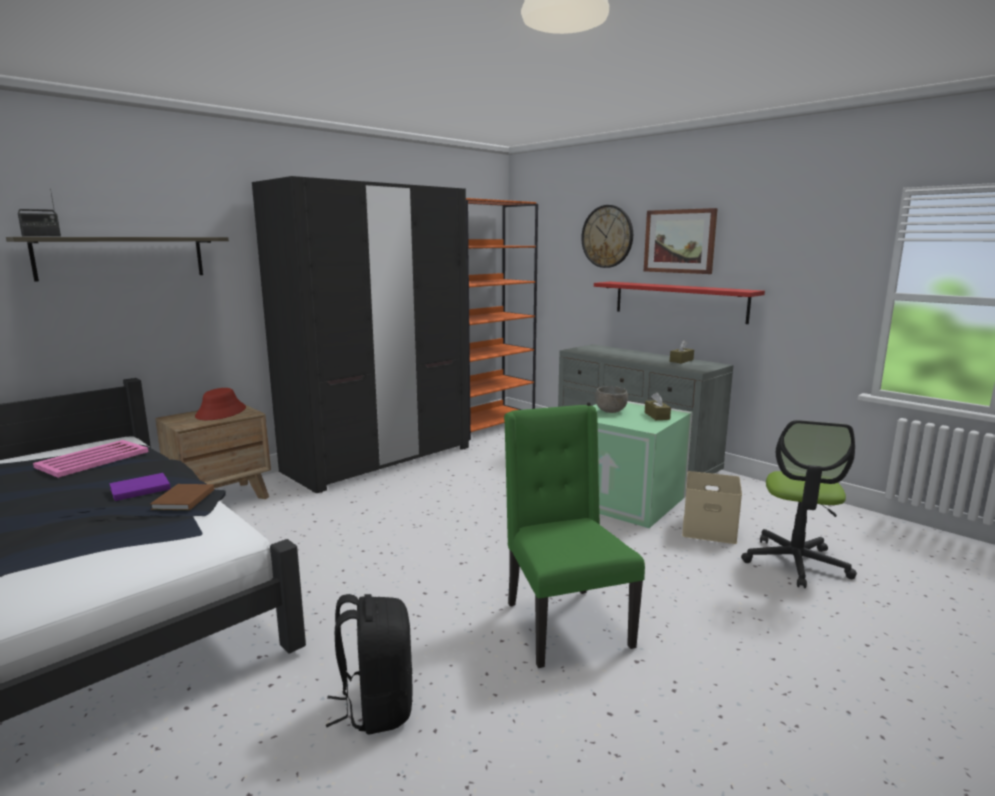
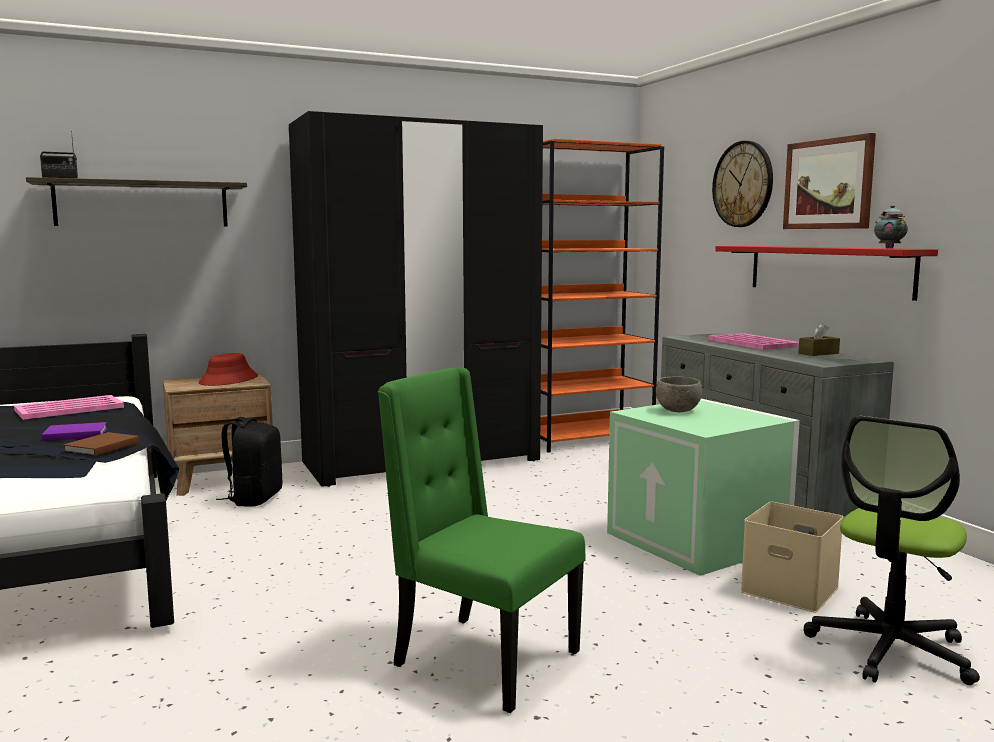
camera: 20 degrees right, 5 degrees down
black backpack [326,594,413,735] -> black backpack moved to [216,417,282,507]
green chair [504,405,645,668] -> green chair turned 60 degrees counterclockwise [378,368,585,713]
brown tissue box [645,392,671,420] -> none
none -> pink tray [708,333,799,350]
none -> teapot [874,205,908,248]

